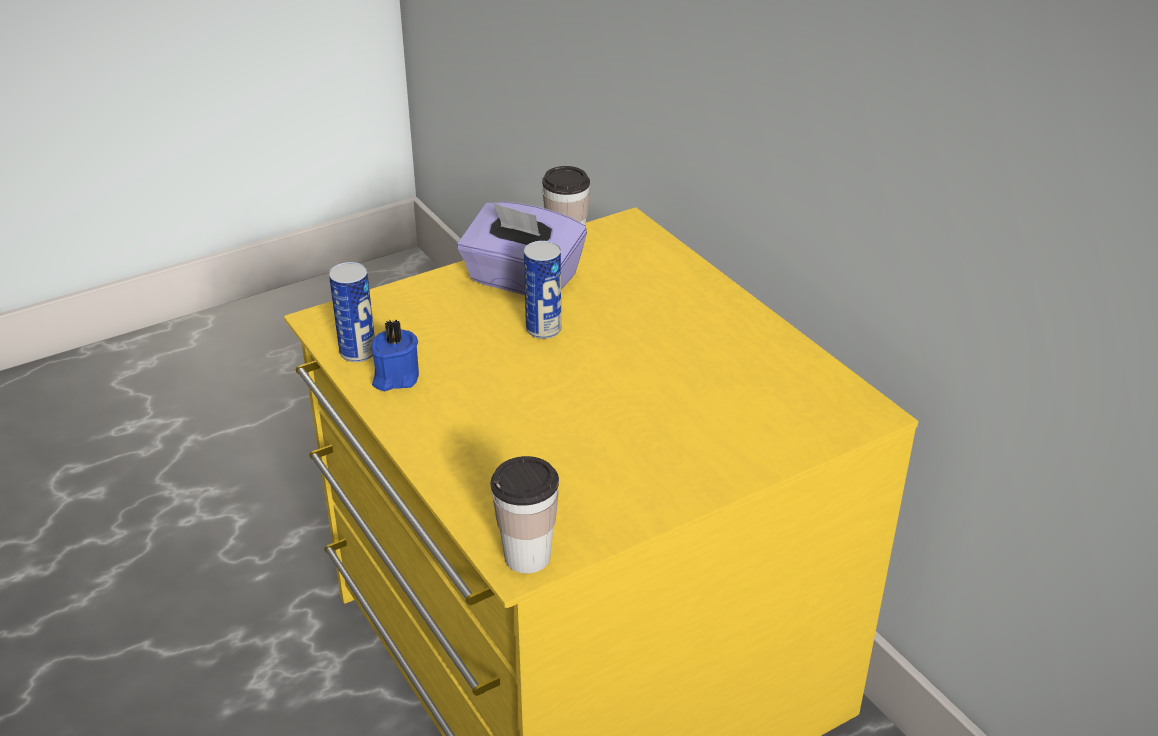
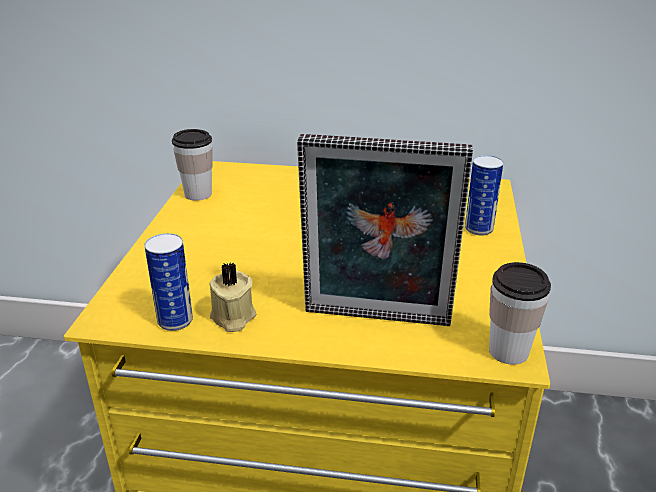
camera: 50 degrees left, 5 degrees down
blue candle [372,319,419,391] -> beige candle [210,262,256,332]
purple tissue box [458,202,587,295] -> none
can [524,241,561,339] -> can moved to [465,155,503,235]
none -> picture frame [297,134,473,326]

